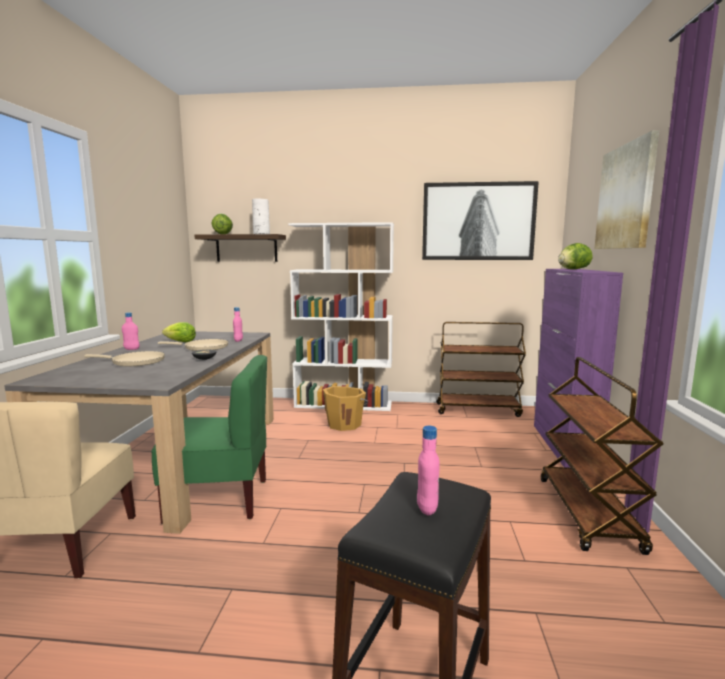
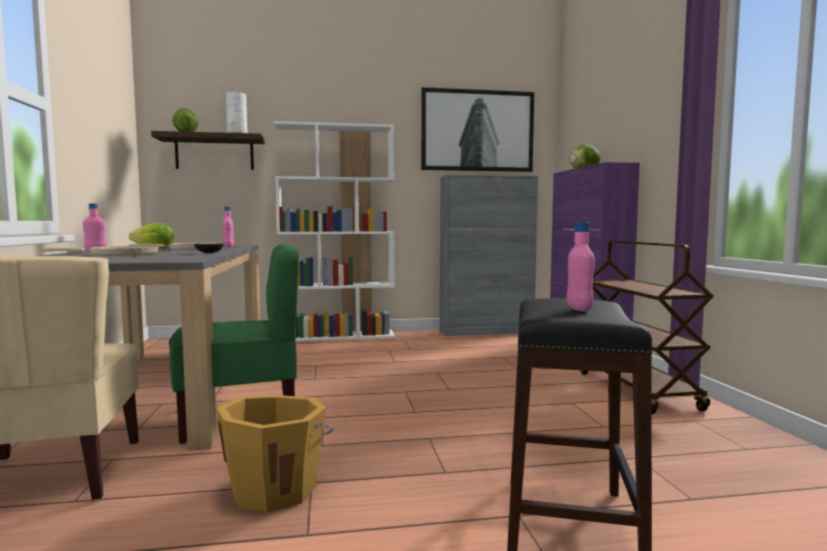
camera: 15 degrees left, 5 degrees down
orange bucket [323,386,368,431] -> orange bucket moved to [217,395,334,512]
brown cart [436,322,526,417] -> grey cabinet [440,175,538,336]
picture [594,130,659,249] -> none

